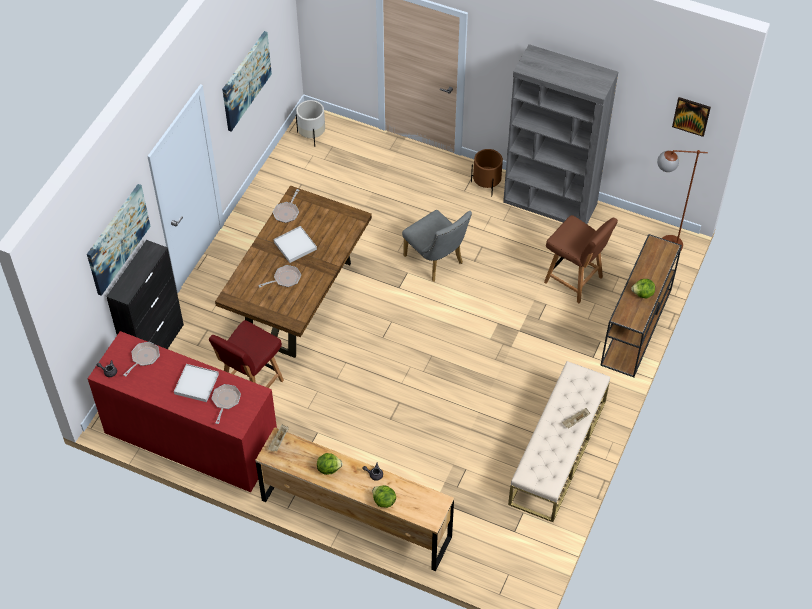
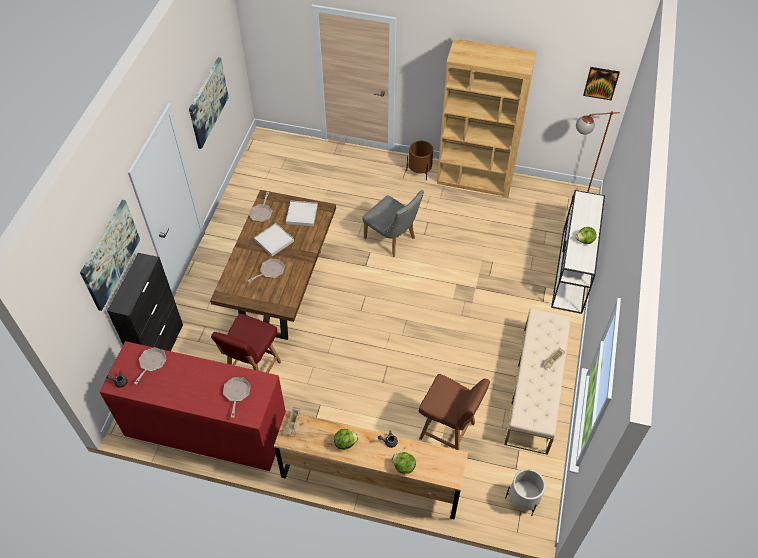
camera: 10 degrees left, 0 degrees up
white tray [174,364,219,402] -> white tray moved to [286,201,318,226]
white planter [296,100,325,147] -> white planter moved to [505,469,545,516]
grey bookcase [503,44,618,224] -> brown bookcase [437,38,537,198]
brown chair [544,215,618,303] -> brown chair moved to [419,374,490,450]
brown console table [600,234,682,377] -> white console table [551,190,605,314]

